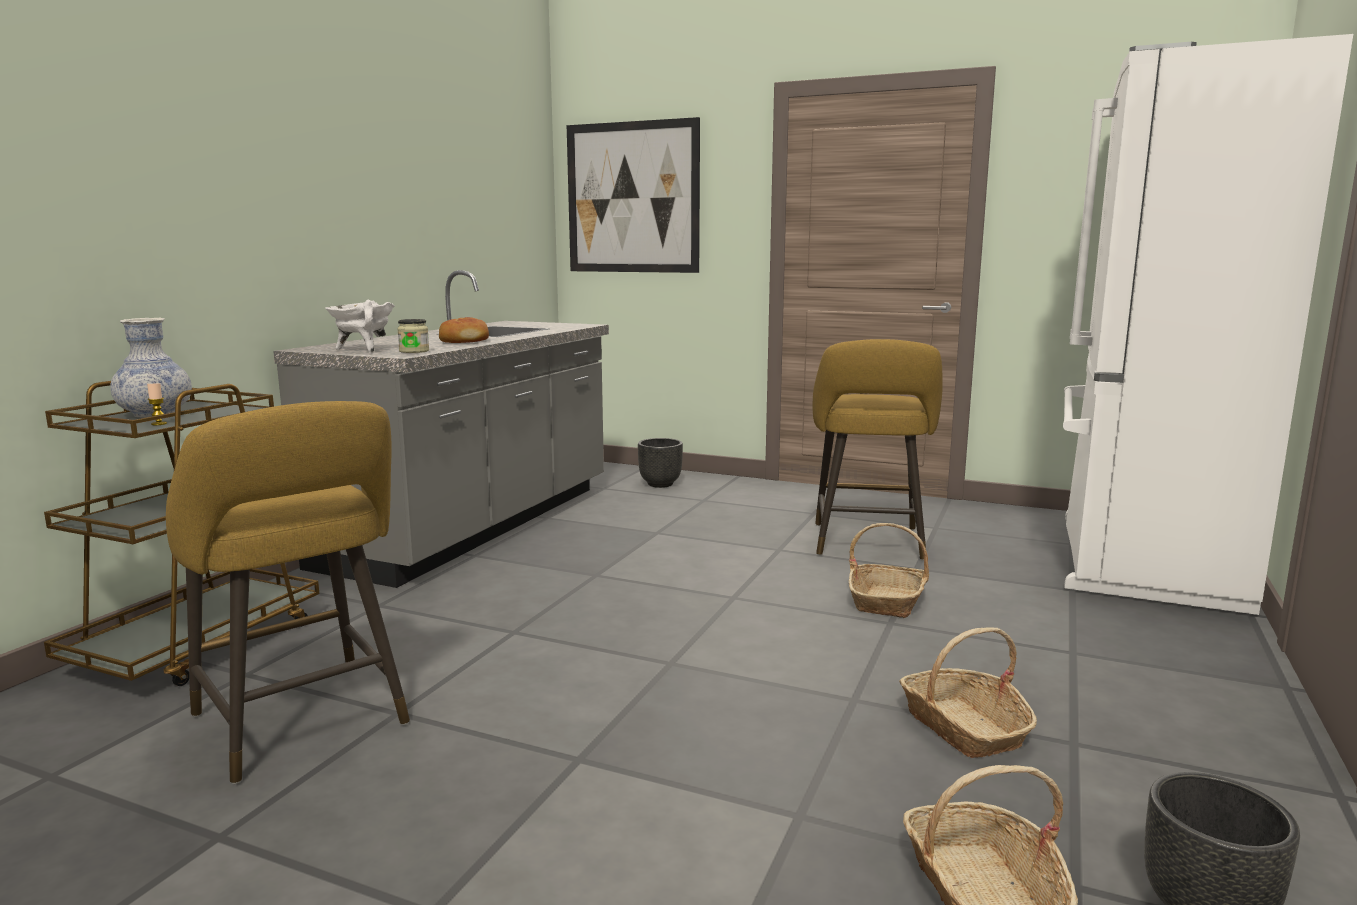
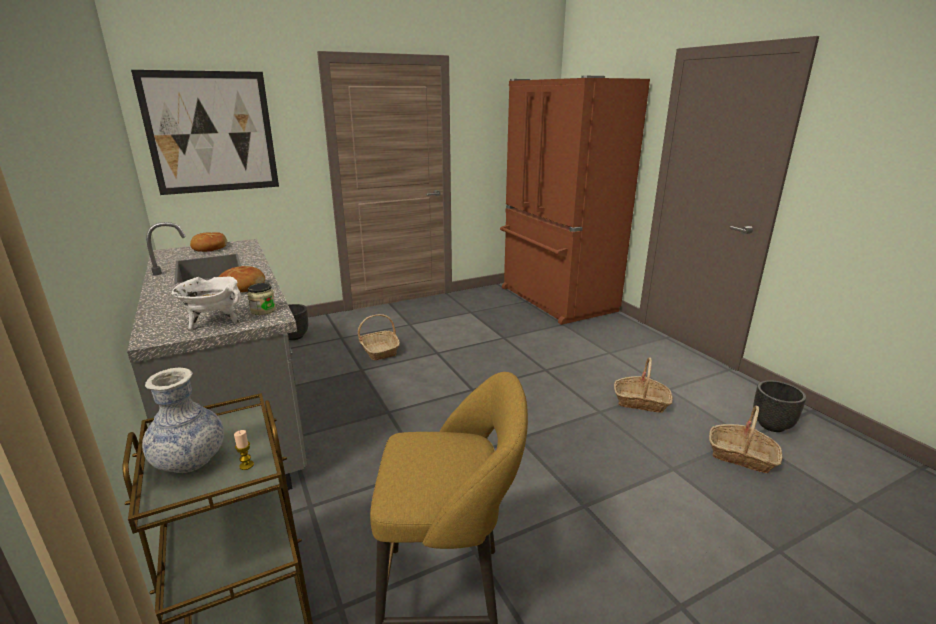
camera: 50 degrees left, 10 degrees up
yellow stool [813,339,943,560] -> none
basket [849,523,929,618] -> basket moved to [358,314,400,360]
white fridge [1063,34,1353,615] -> brown fridge [500,76,650,325]
none -> bread [190,232,227,252]

